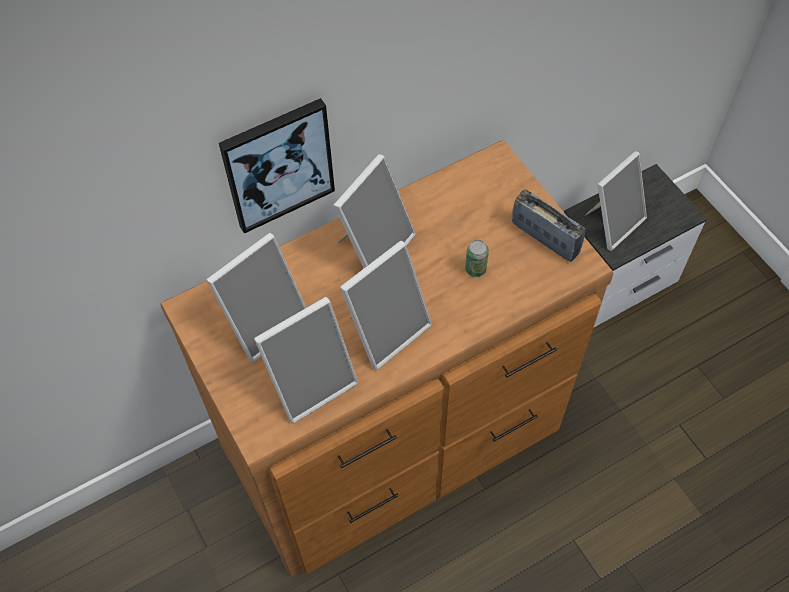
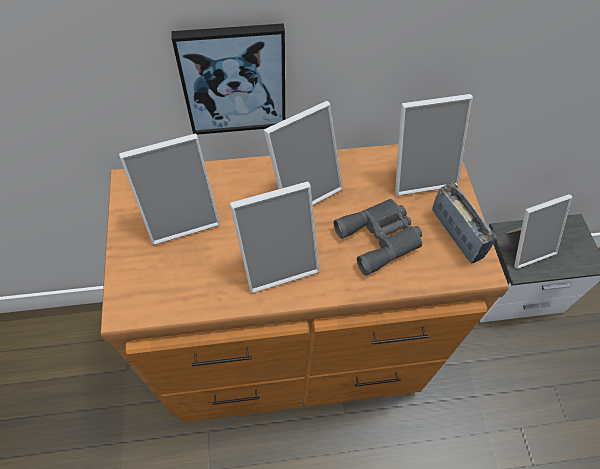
camera: 20 degrees right, 0 degrees up
picture frame [254,297,358,424] -> picture frame moved to [395,94,473,196]
can [465,240,489,277] -> grey binoculars [333,199,422,276]

